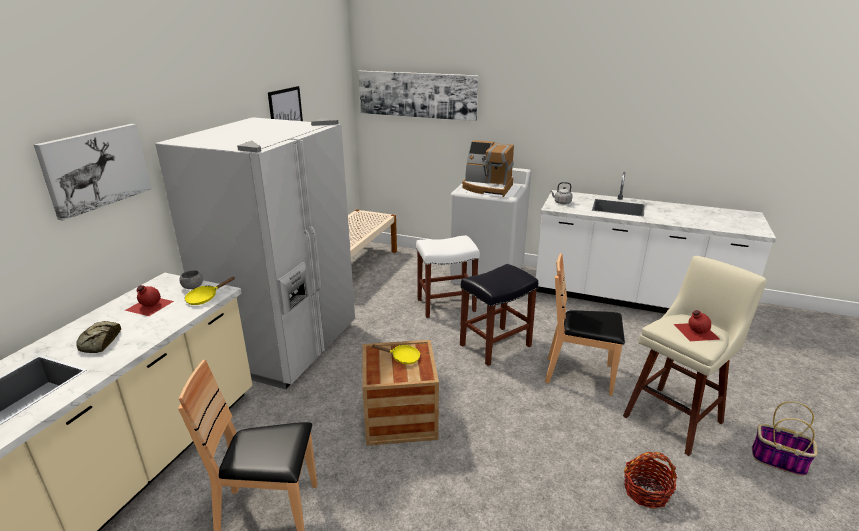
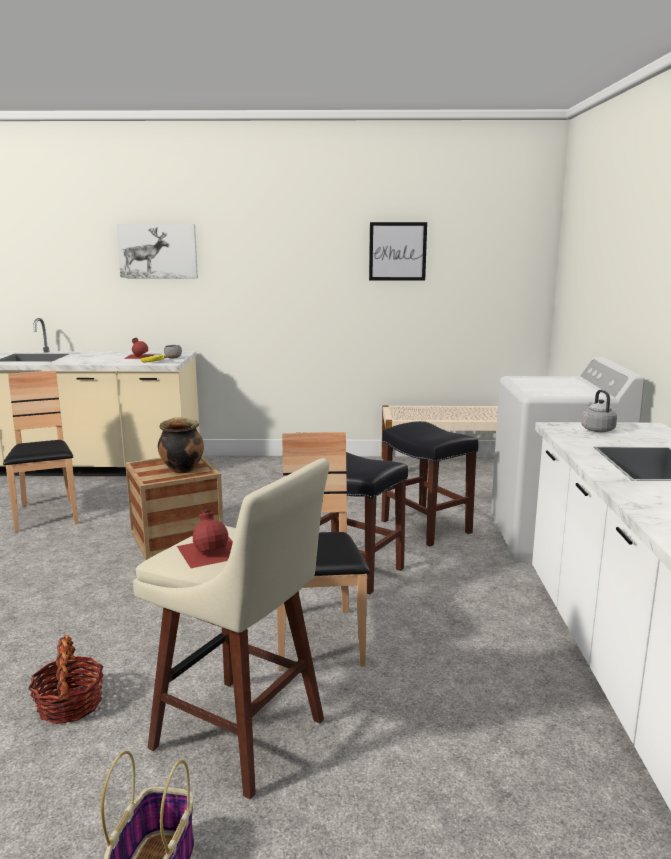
camera: 70 degrees right, 10 degrees down
bread [76,321,121,353] -> none
white fridge [155,117,355,390] -> none
picture [358,71,478,121] -> none
yellow frying pan [372,344,420,364] -> cooking pot [158,417,204,474]
white stool [416,235,480,318] -> black stool [381,421,479,547]
coffee machine [462,140,514,197] -> none

